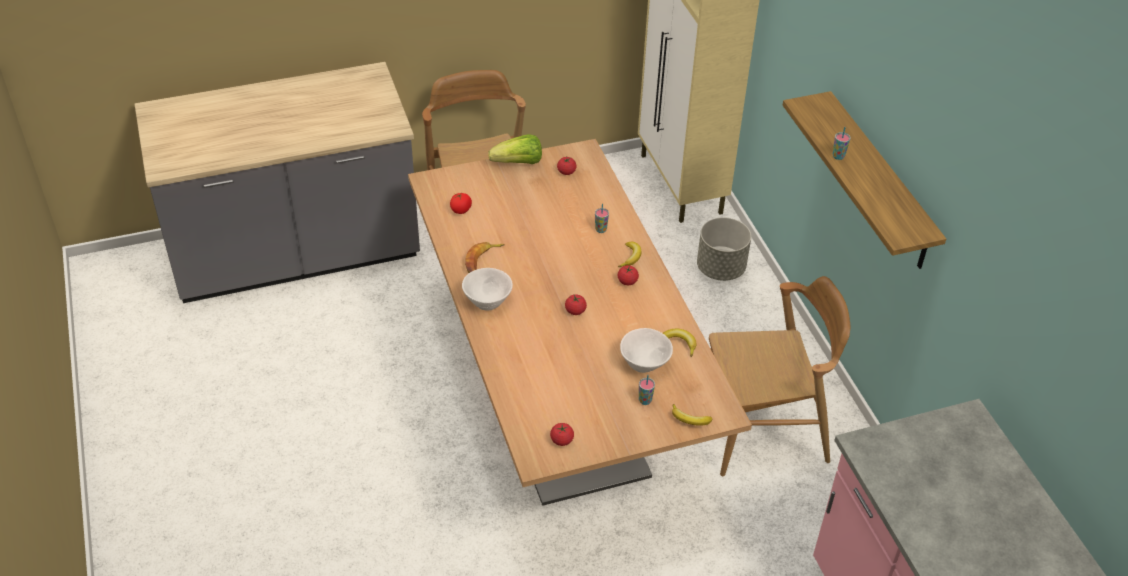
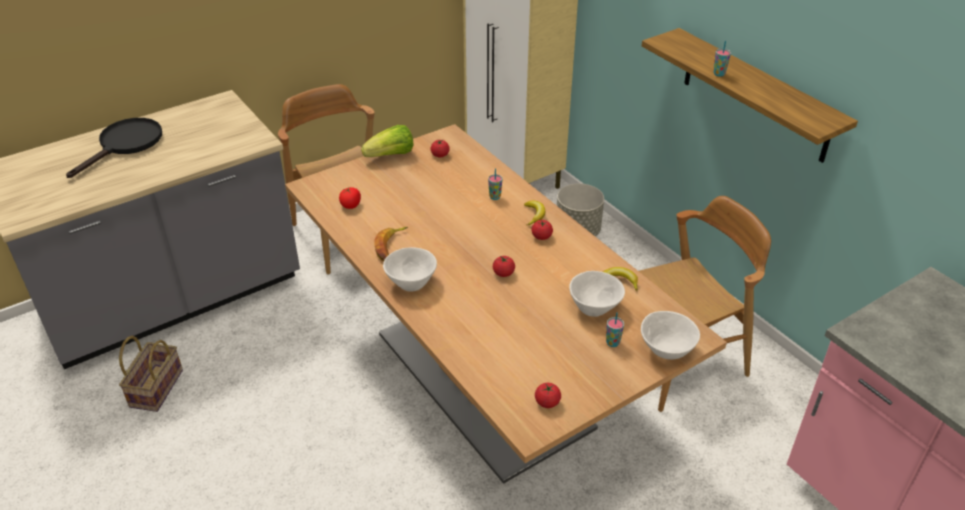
camera: 15 degrees left, 5 degrees down
banana [672,404,712,426] -> white bowl [641,311,700,360]
none -> black frying pan [66,118,162,178]
none -> basket [119,336,183,412]

